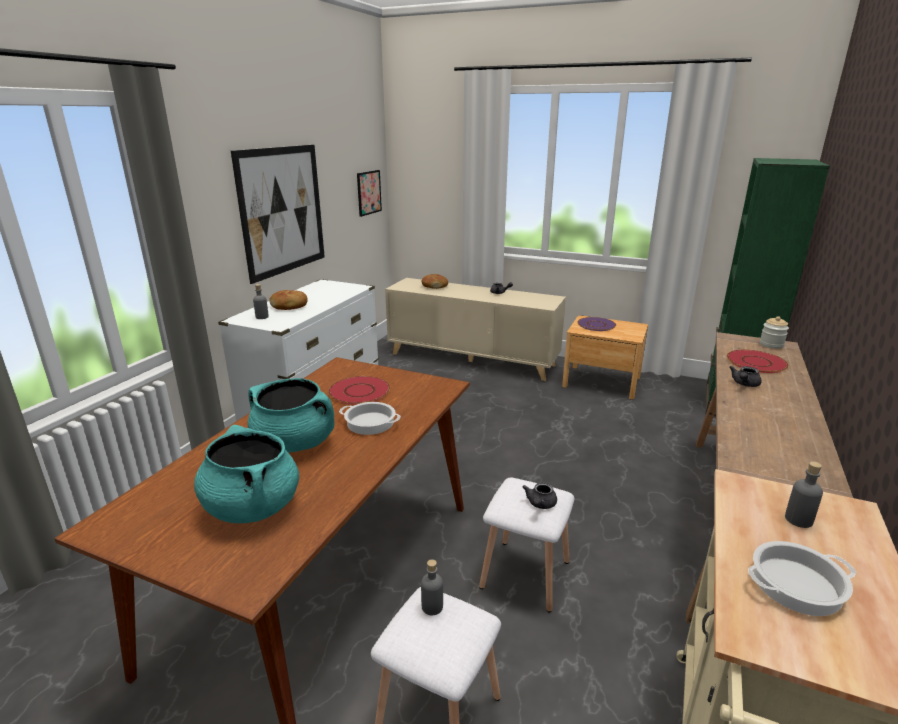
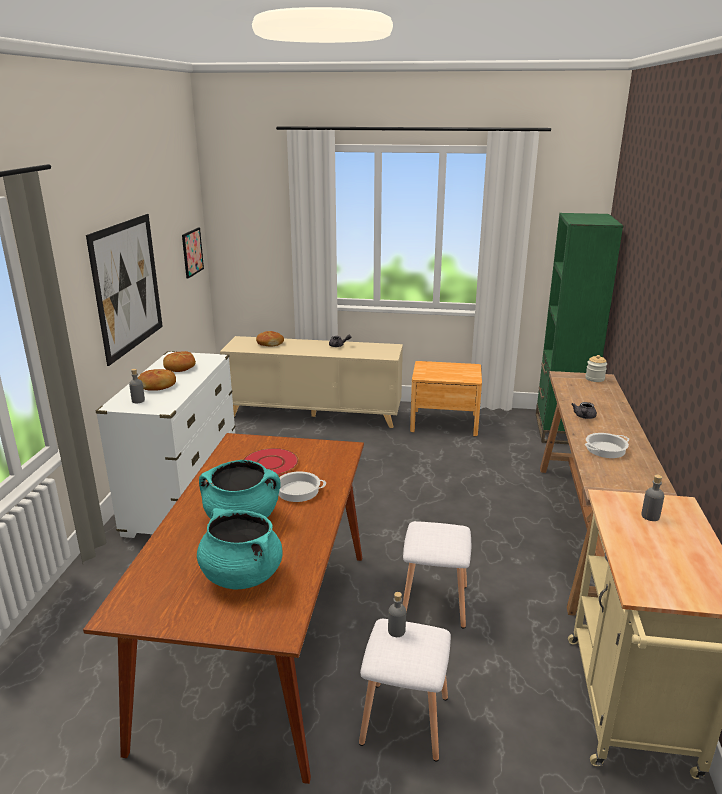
camera: 15 degrees left, 0 degrees up
grey teapot [522,482,557,509] -> none
purple plate [577,317,616,331] -> none
red plate [727,349,789,373] -> none
cooking pot [748,541,857,616] -> cooking pot moved to [585,433,630,458]
none -> bread [163,351,196,372]

